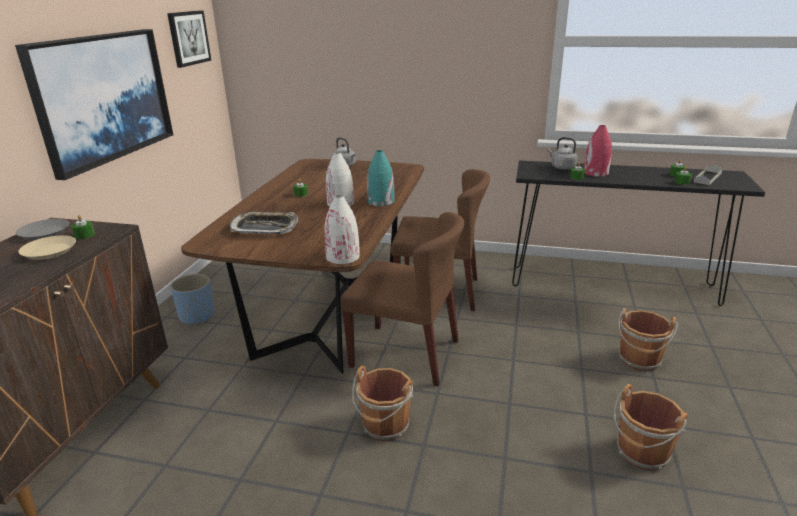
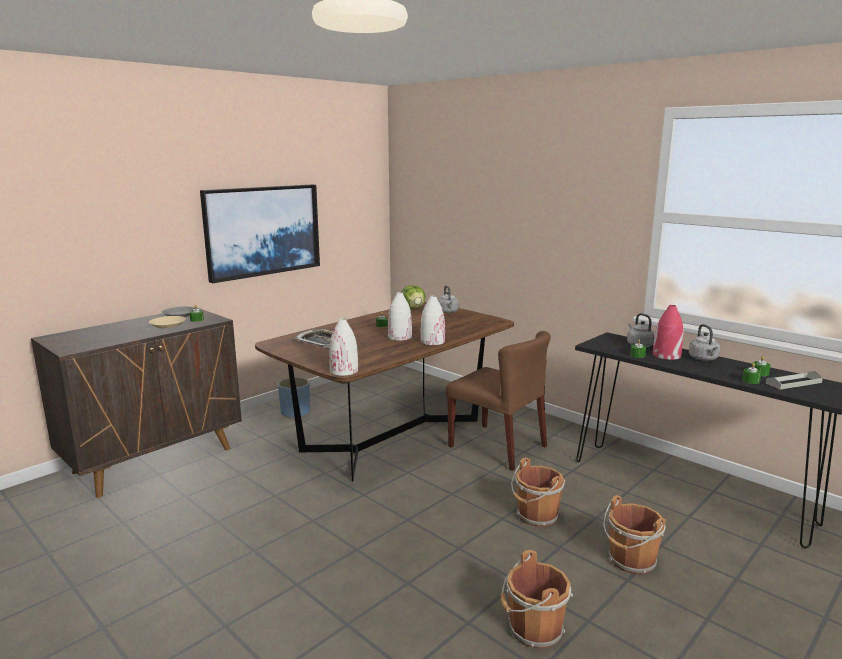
camera: 30 degrees right, 10 degrees down
picture [167,10,211,68] -> none
brown chair [340,212,464,386] -> none
brown bucket [352,366,413,441] -> brown bucket moved to [511,457,565,527]
turquoise vase [367,150,395,206] -> white vase [421,296,445,345]
none -> lettuce [401,285,426,309]
none -> grey kettle [689,324,720,361]

